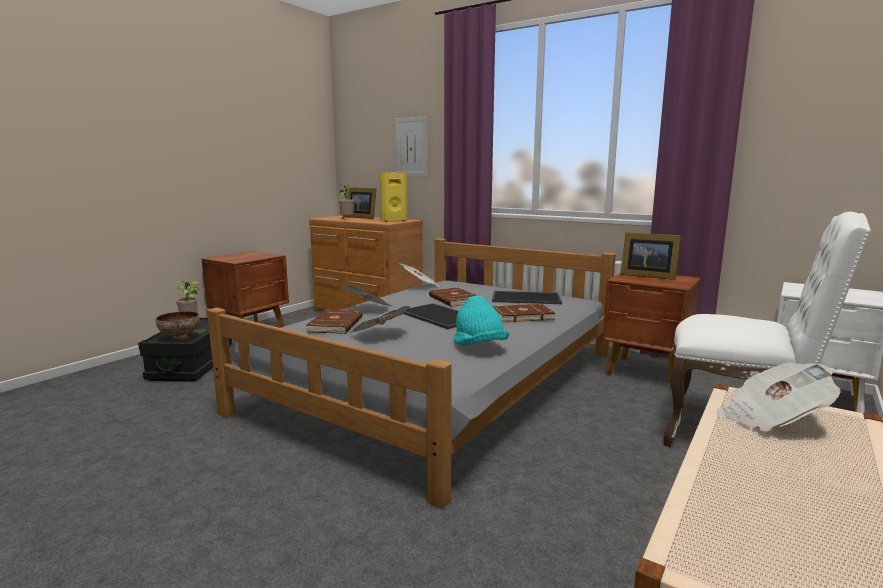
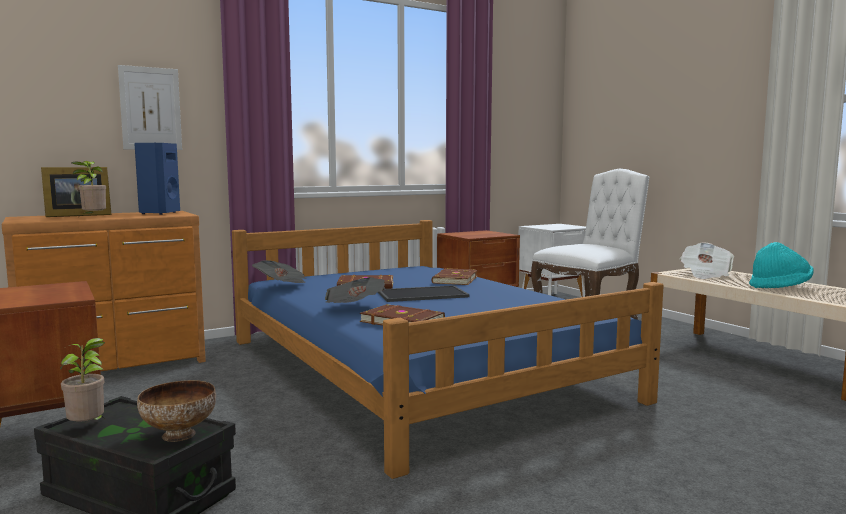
camera: 65 degrees left, 5 degrees down
grey bed [207,238,616,509] -> blue bed [232,220,664,479]
newspaper [350,306,410,333] -> none
yellow speaker [380,172,407,222] -> blue speaker [134,143,180,215]
turquoise hat [453,296,509,345] -> turquoise hat moved to [749,242,814,288]
tray [492,291,562,304] -> none
picture frame [621,232,681,280] -> none

